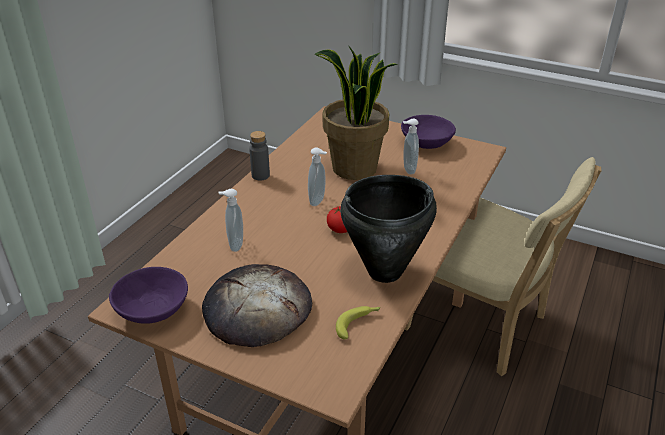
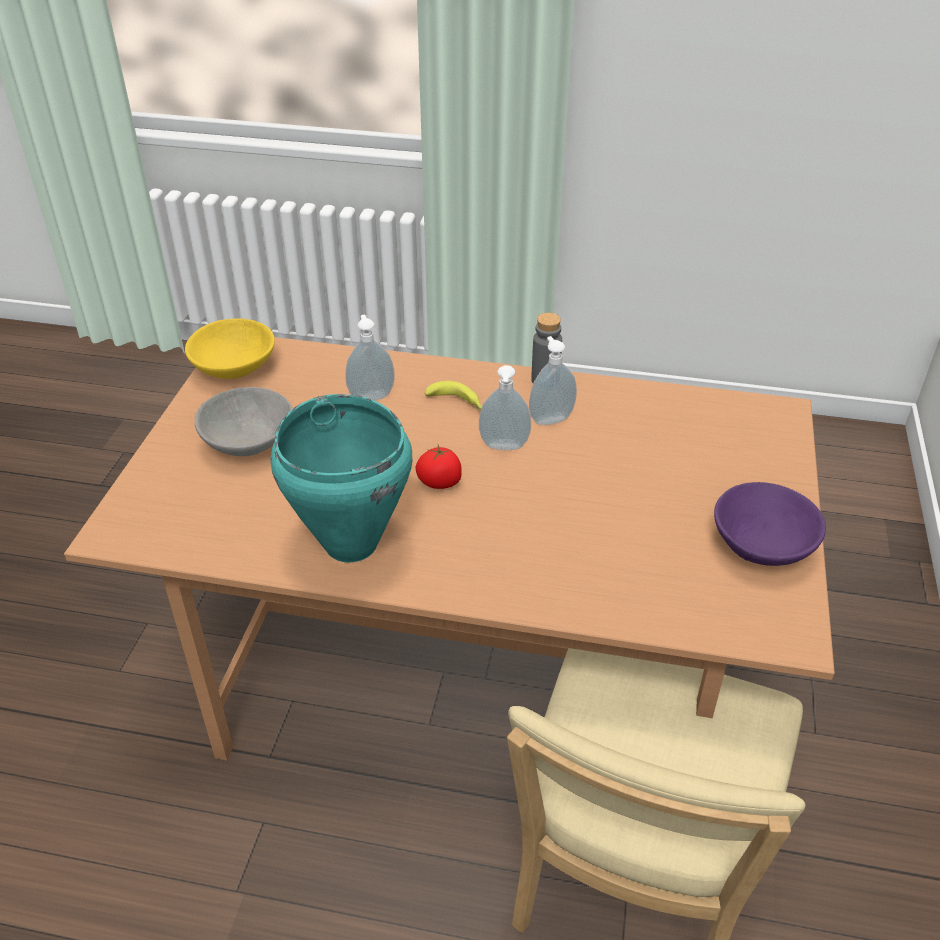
camera: 75 degrees right, 5 degrees up
purple bowl [109,267,188,324] -> yellow bowl [185,318,275,379]
bread [202,264,312,347] -> grey bowl [195,387,292,456]
potted plant [315,46,398,180] -> none
banana [336,306,380,339] -> banana moved to [425,381,482,410]
black cooking pot [340,175,437,283] -> turquoise cooking pot [271,394,412,562]
soap dispenser [403,119,419,175] -> soap dispenser moved to [529,336,577,425]

